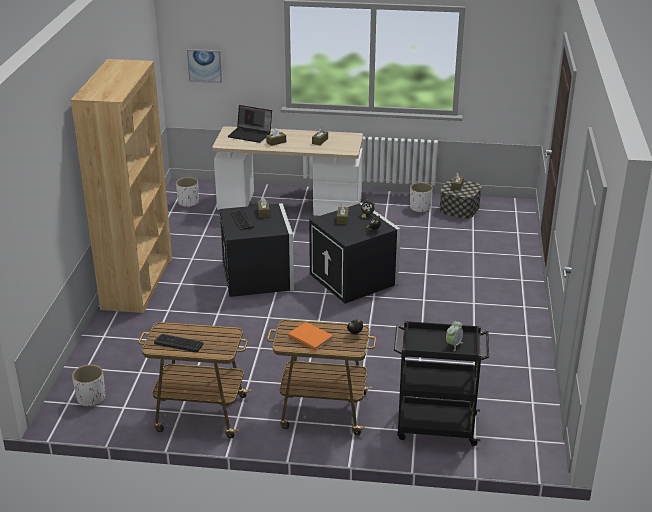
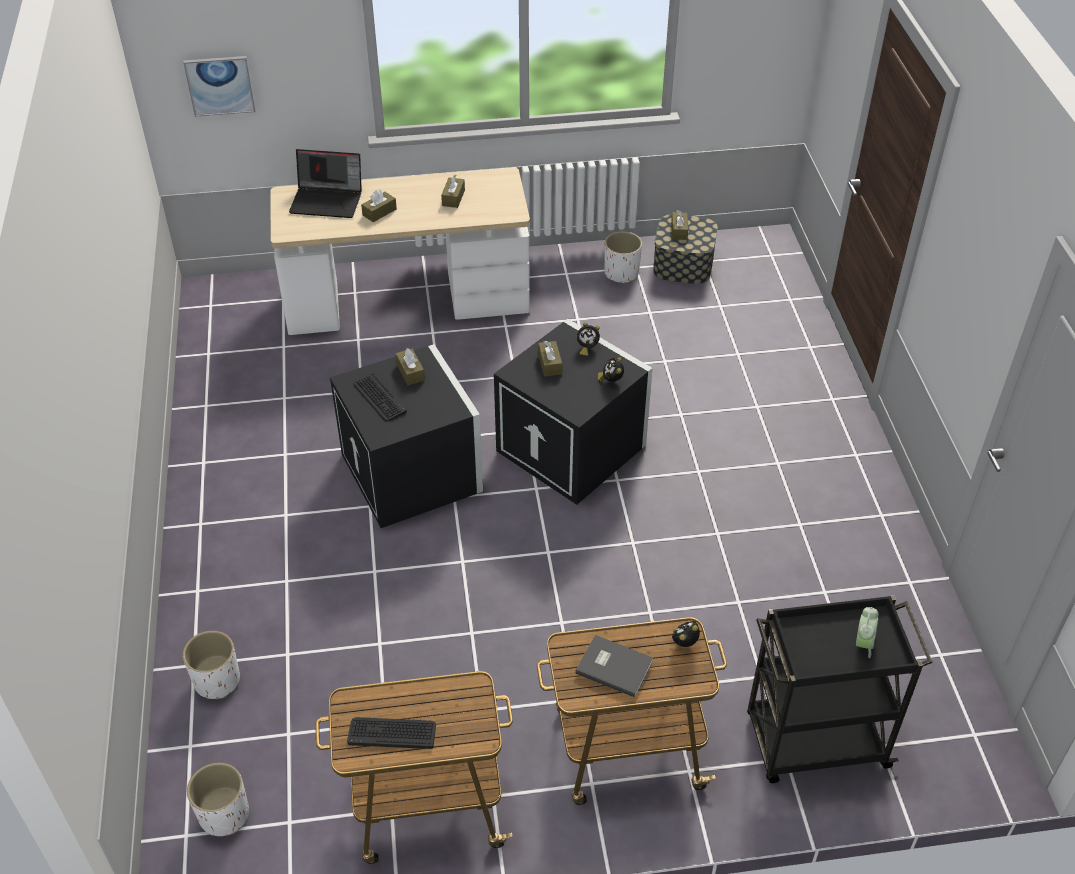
camera: 15 degrees left, 15 degrees up
brown bookcase [71,59,172,313] -> none
white planter [176,177,199,208] -> white planter moved to [183,631,240,699]
orange book [288,322,333,351] -> grey book [575,635,653,698]

